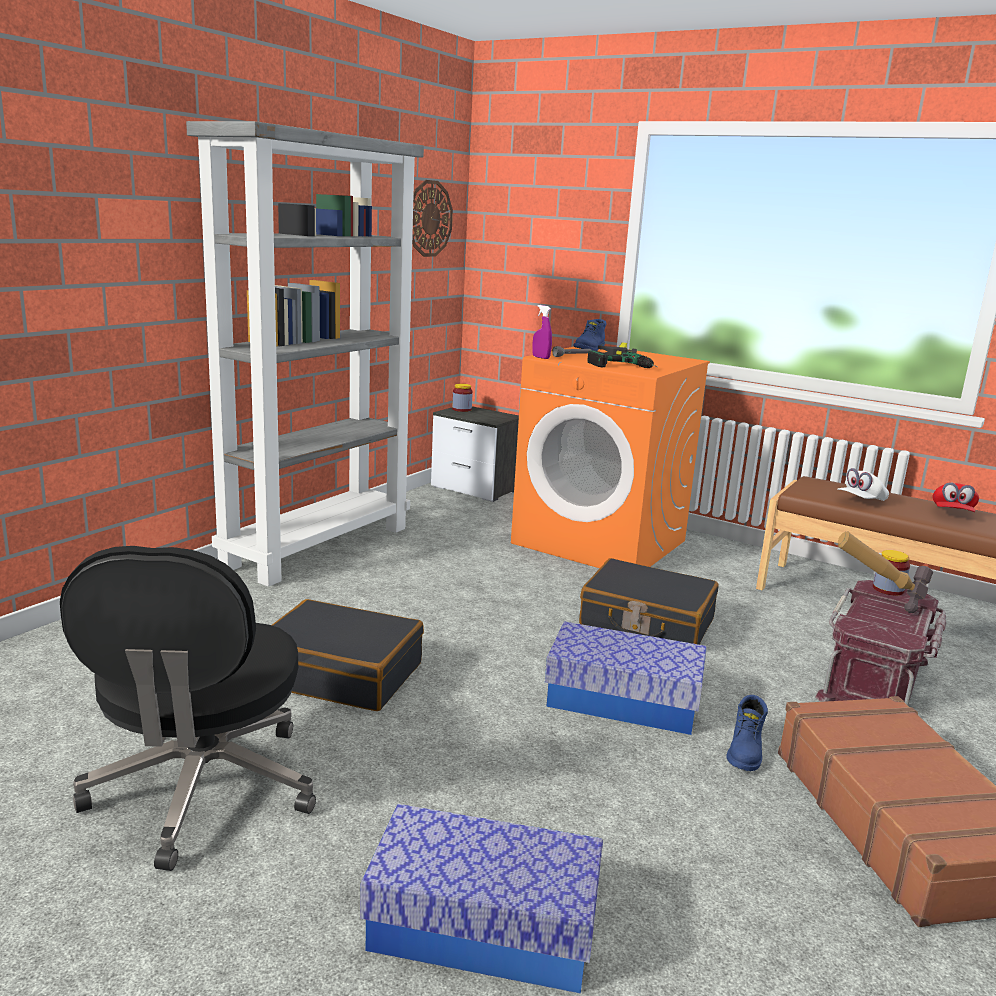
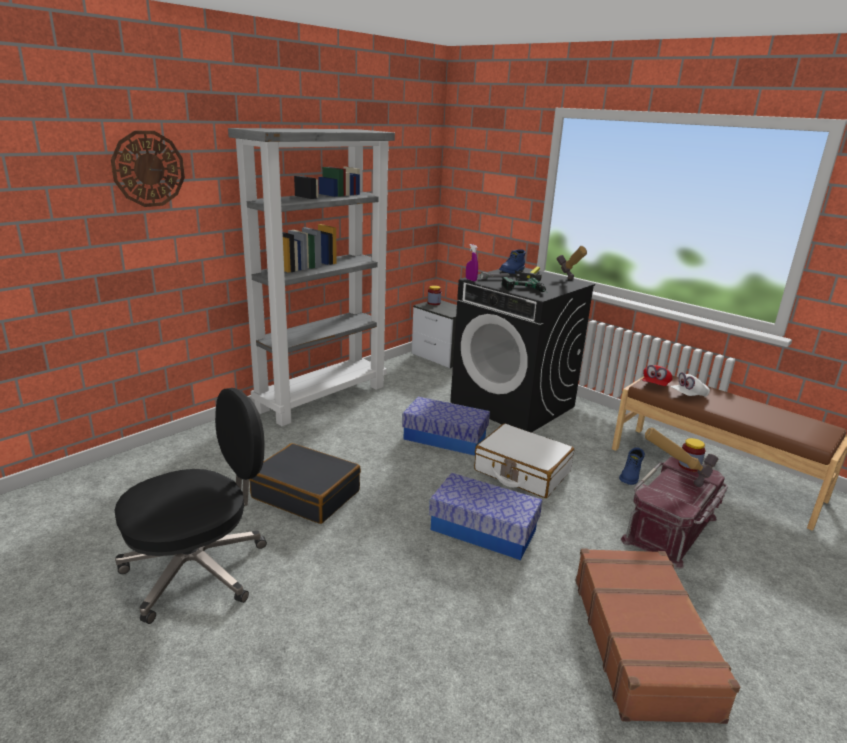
camera: 10 degrees right, 5 degrees up
black office chair [60,546,316,871] -> black office chair turned 135 degrees counterclockwise [115,388,267,624]
storage box [360,804,603,994] -> storage box moved to [402,397,490,456]
wall clock [412,180,453,257] -> wall clock moved to [111,131,185,207]
orange washing machine [511,347,710,568] -> black washing machine [450,268,595,433]
black suitcase [579,558,719,645] -> white suitcase [474,424,574,498]
blue boot [726,695,768,771] -> blue boot moved to [619,447,645,485]
red cap [932,482,979,512] -> red cap moved to [642,365,673,386]
none -> hammer [557,246,587,280]

